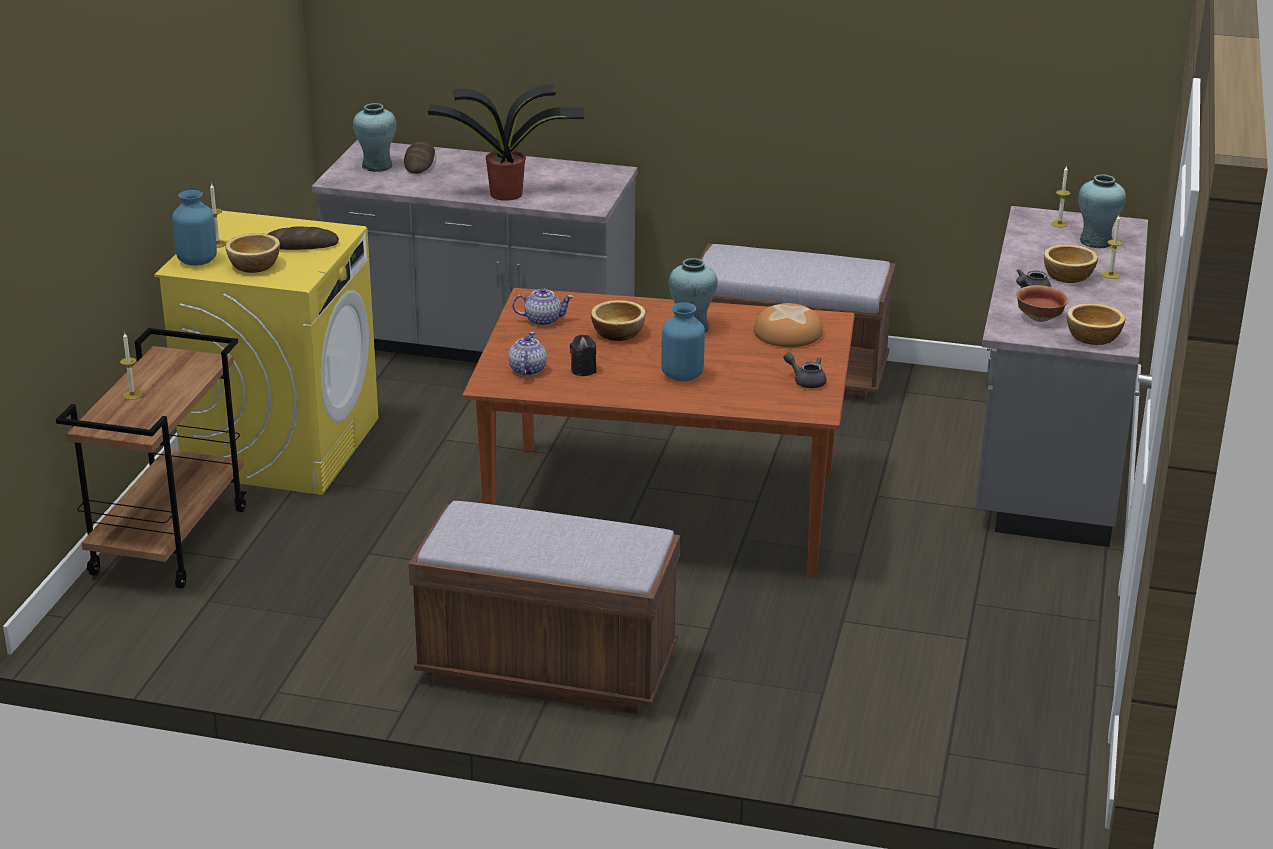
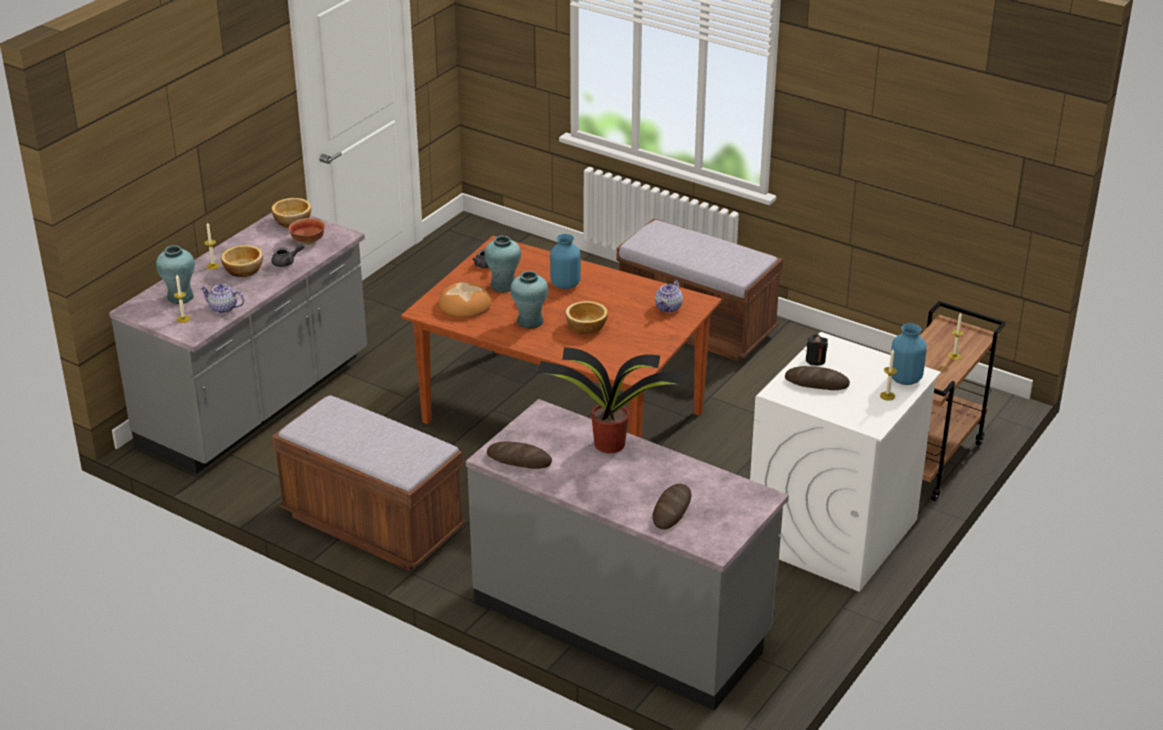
camera: 160 degrees left, 5 degrees up
yellow washing machine [154,211,378,495] -> white washing machine [750,332,941,592]
bowl [226,233,280,273] -> none
turquoise vase [353,103,396,172] -> turquoise vase moved to [484,236,521,292]
teapot [512,288,573,326] -> teapot moved to [200,284,244,313]
black candle [570,335,596,376] -> black candle moved to [806,334,828,366]
none -> bread [487,441,552,469]

